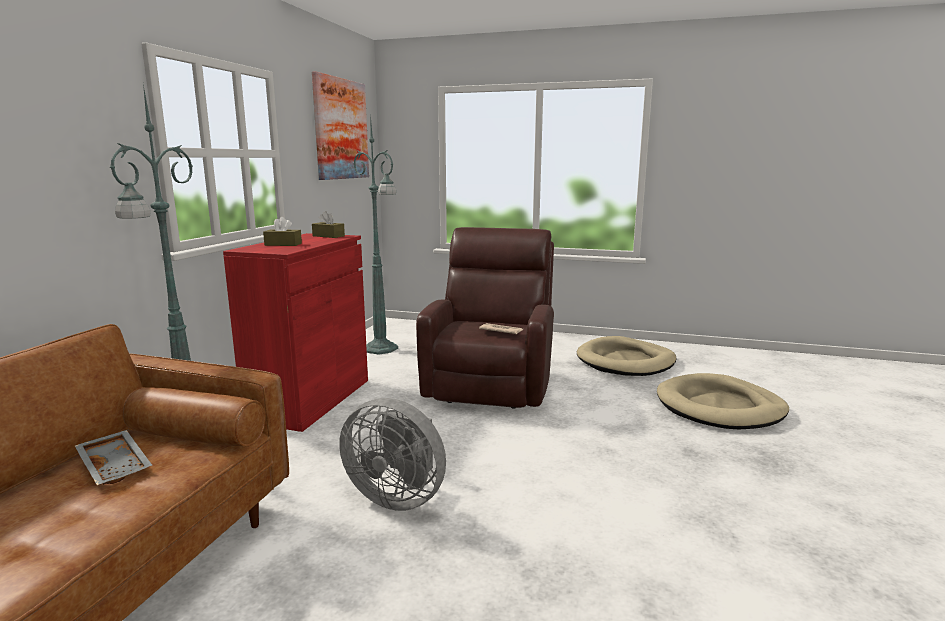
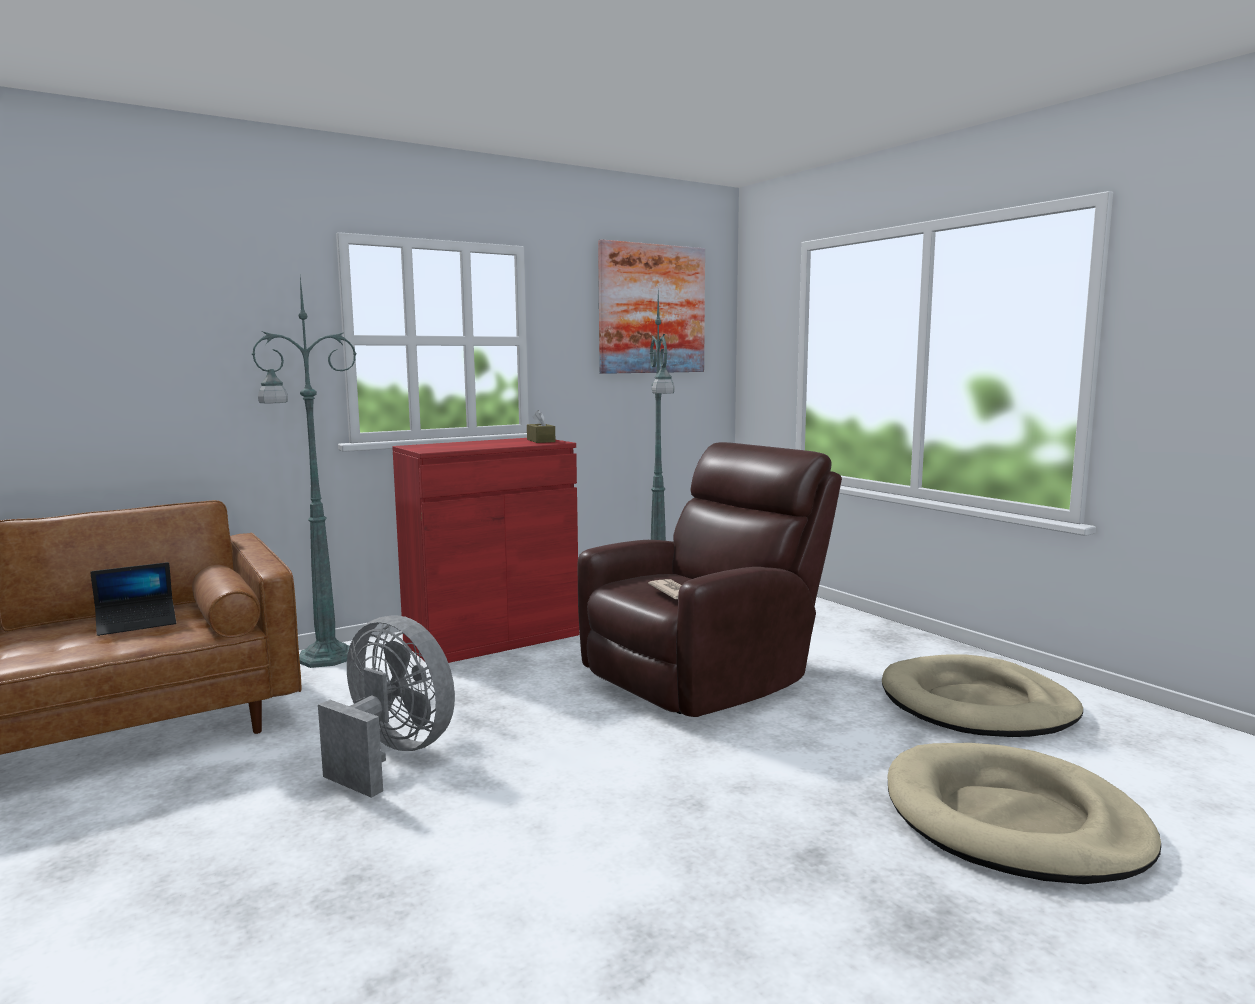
camera: 40 degrees right, 5 degrees down
grey tray [75,430,152,485] -> laptop [90,562,176,636]
brown tissue box [263,217,302,246] -> none
grey fan [339,398,446,511] -> grey fan turned 150 degrees clockwise [318,616,455,798]

